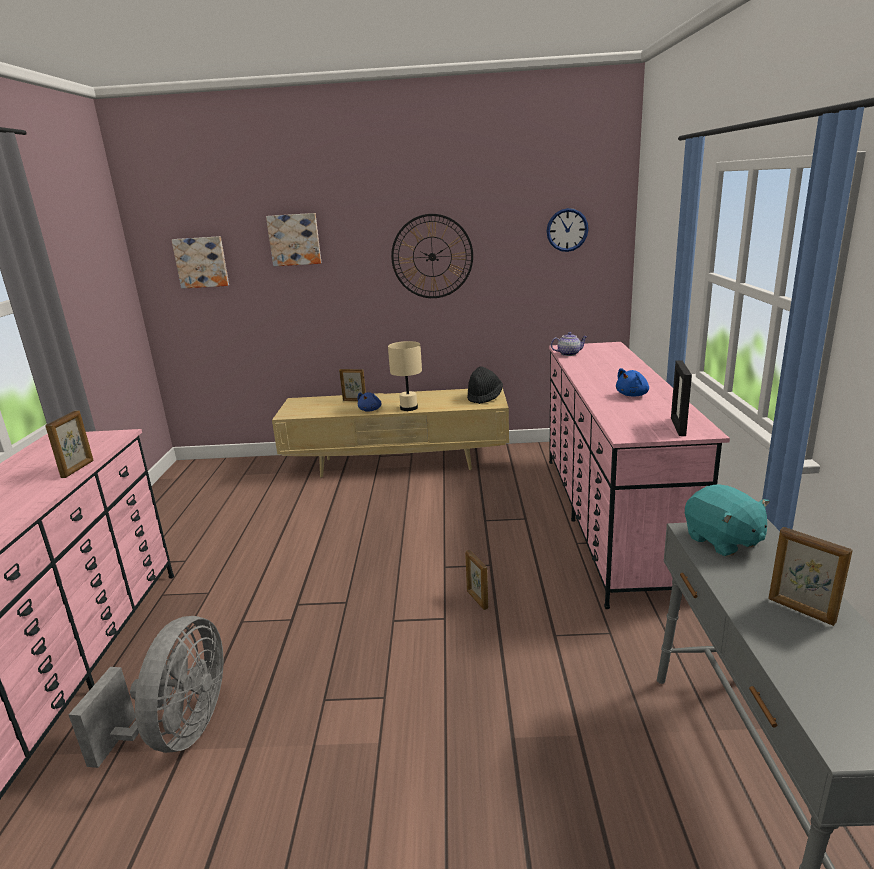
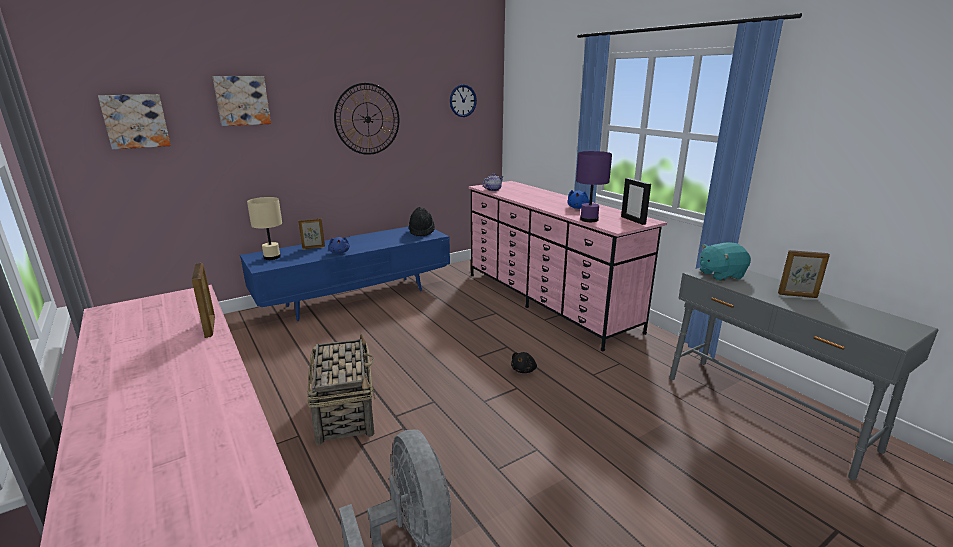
camera: 35 degrees left, 0 degrees up
beige tv stand [272,388,509,478] -> blue tv stand [240,226,450,321]
beige table lamp [388,341,422,411] -> beige table lamp moved to [247,197,282,260]
picture frame [465,550,488,610] -> black plush toy [511,352,537,373]
turquoise plush toy [685,484,769,557] -> turquoise plush toy turned 135 degrees clockwise [700,242,751,281]
none -> basket [307,333,375,445]
none -> purple table lamp [576,151,612,222]

